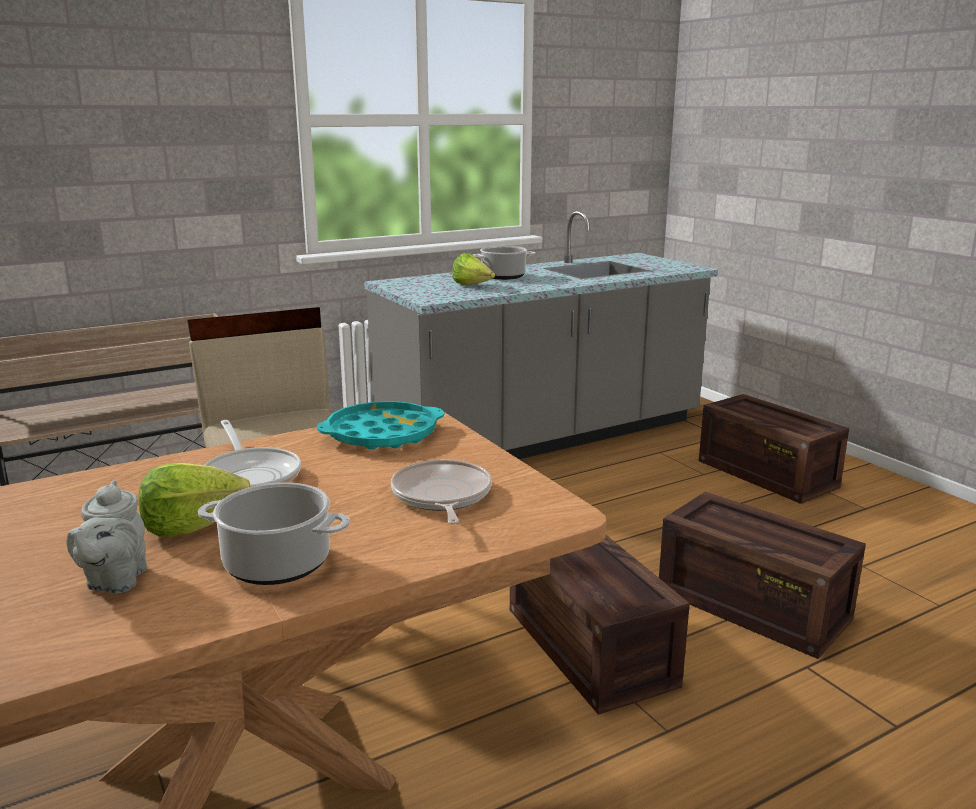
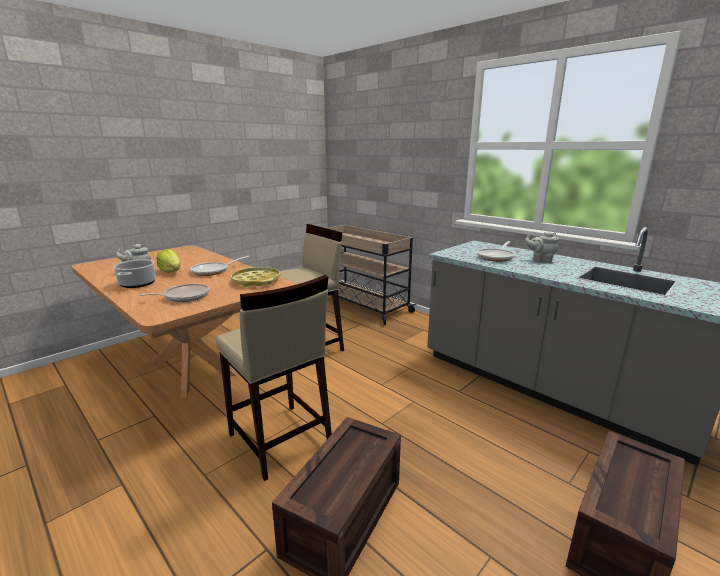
camera: 75 degrees right, 0 degrees up
turquoise tray [317,401,444,450] -> yellow tray [231,267,281,287]
lettuce [452,253,495,285] -> frying pan [477,241,515,261]
cooking pot [473,246,535,280] -> grey teapot [525,232,559,263]
crate [510,535,690,715] -> beige stool [216,275,332,481]

